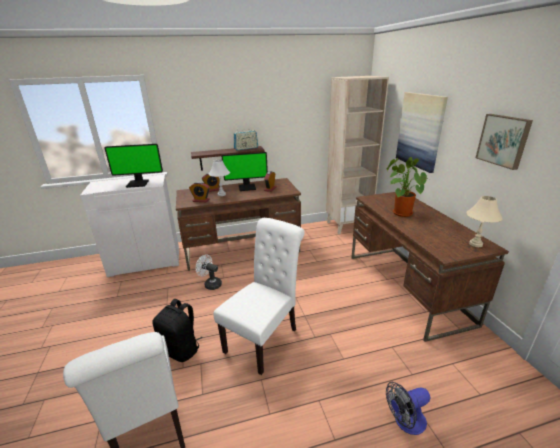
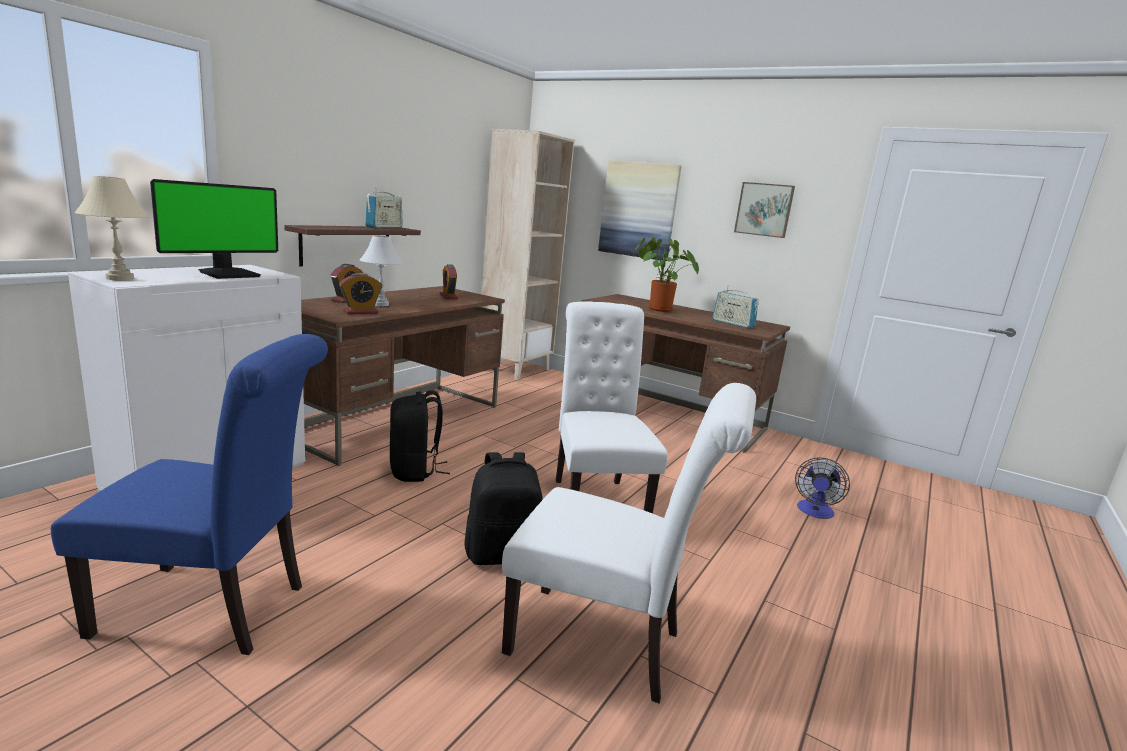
camera: 45 degrees left, 10 degrees down
white fan [196,255,222,290] -> black backpack [390,390,450,482]
monitor [222,152,268,191] -> none
beige table lamp [466,196,502,247] -> beige table lamp moved to [75,176,150,281]
none -> blue chair [51,334,328,655]
none -> radio [712,288,759,328]

